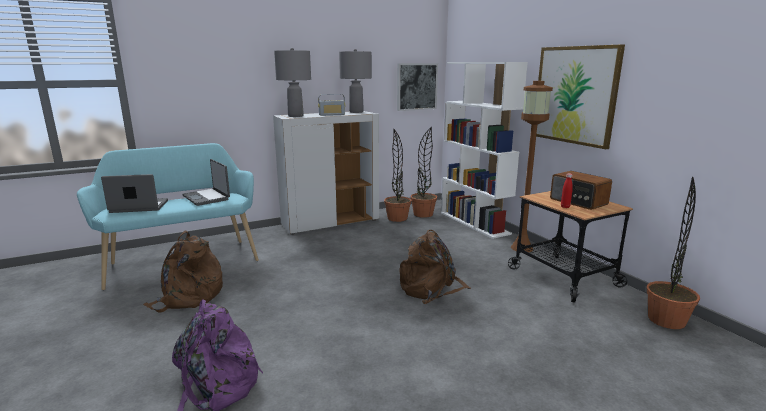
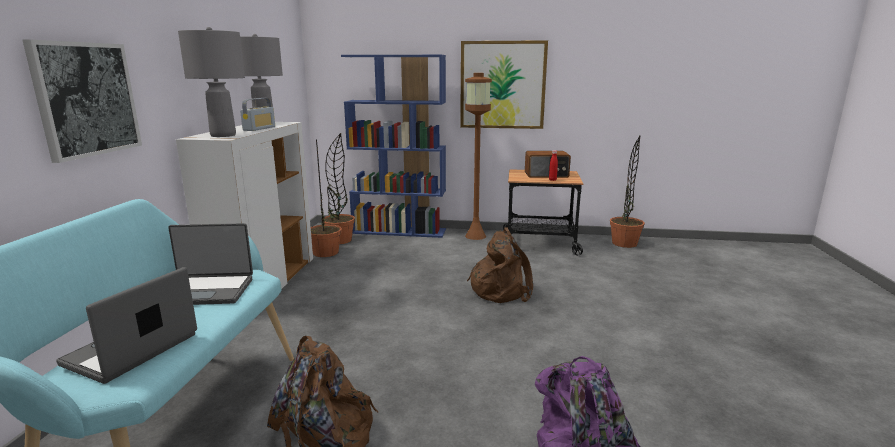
camera: 55 degrees left, 0 degrees up
picture [397,63,438,111] -> picture moved to [22,40,142,163]
white bookcase [441,62,528,239] -> blue bookcase [341,55,446,238]

